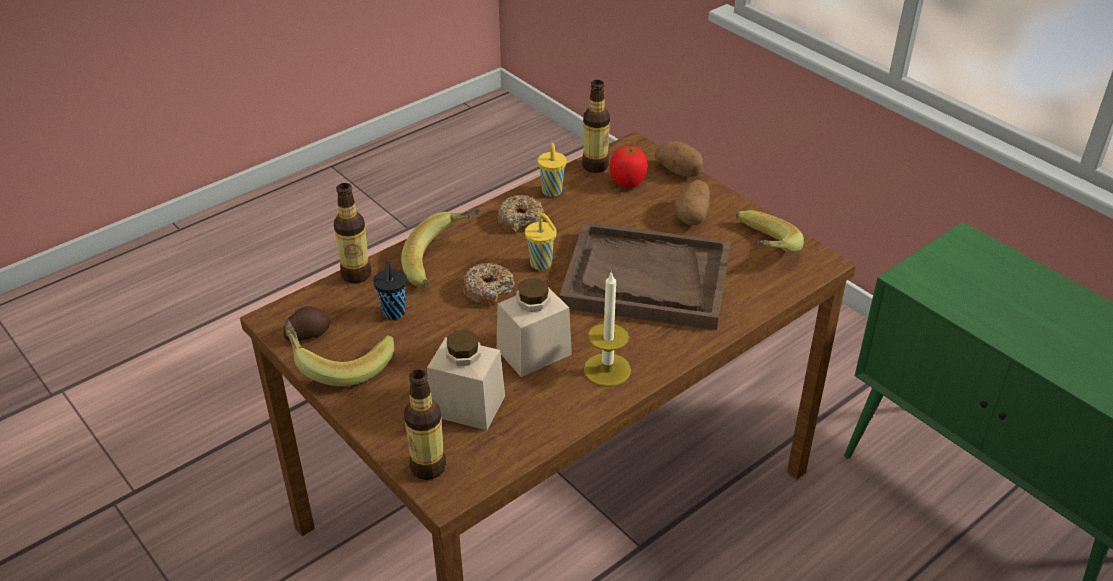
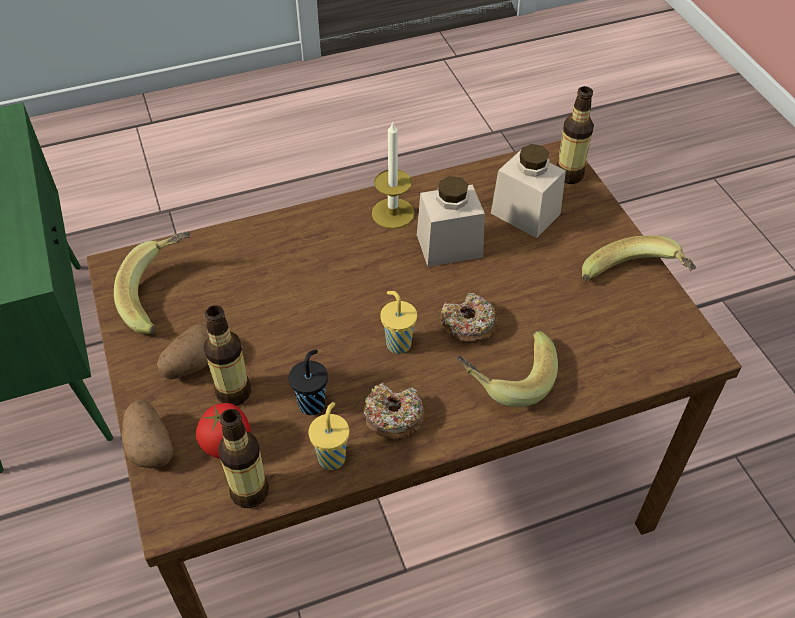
camera: 160 degrees left, 10 degrees up
potato [283,306,331,341] -> none
bottle [334,183,371,283] -> bottle moved to [204,305,251,406]
black cup [373,262,407,320] -> black cup moved to [289,350,328,415]
brown tray [559,222,731,330] -> none

